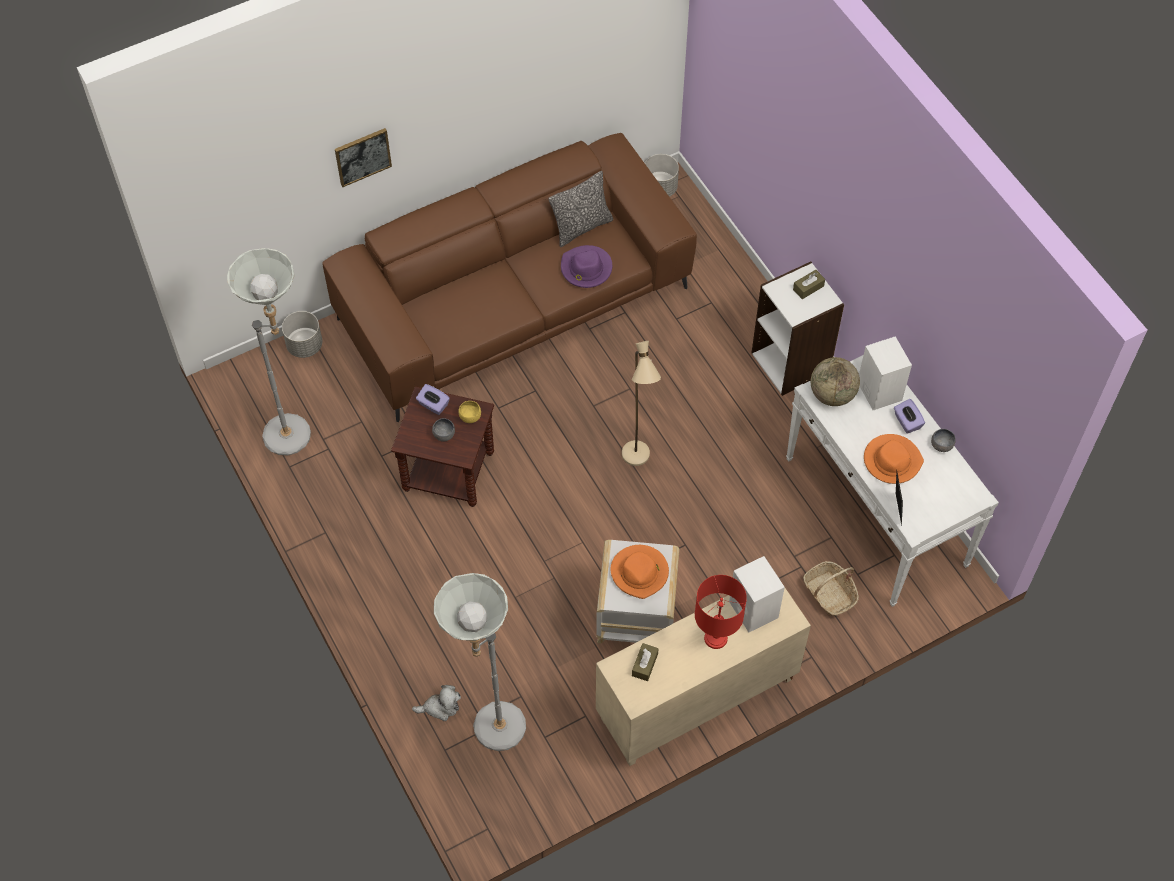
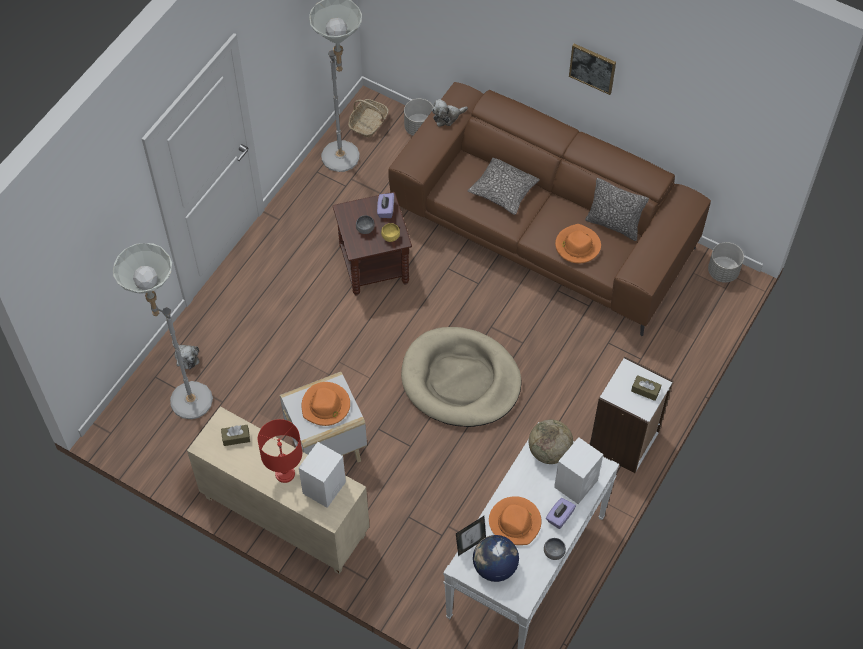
camera: 60 degrees right, 0 degrees up
picture [335,128,392,187] -> picture moved to [569,44,616,95]
purple hat [561,245,612,288] -> orange hat [555,224,601,263]
beige floor lamp [622,341,661,466] -> beige dog bed [401,327,522,427]
basket [803,561,859,616] -> basket moved to [348,99,389,138]
none -> plush toy [432,99,468,126]
none -> pillow [468,158,539,215]
none -> globe [473,535,519,582]

